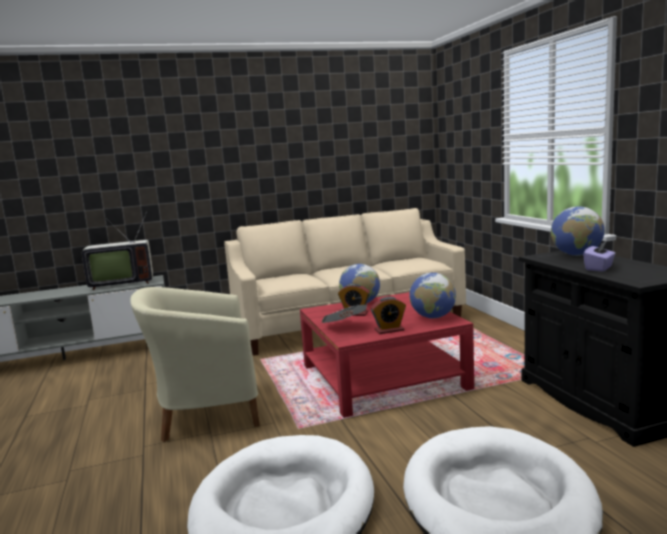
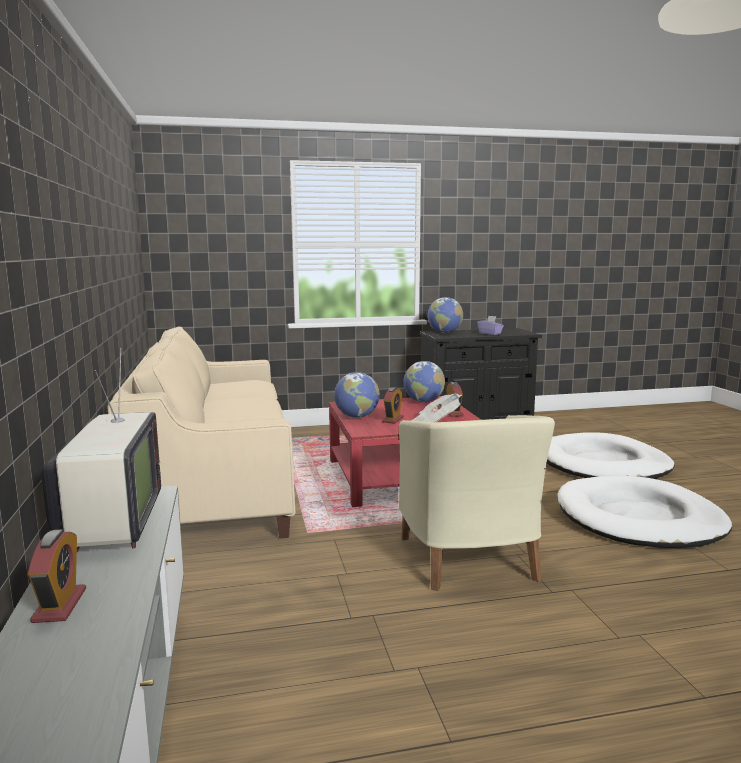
camera: 85 degrees left, 0 degrees up
none -> alarm clock [28,530,86,623]

